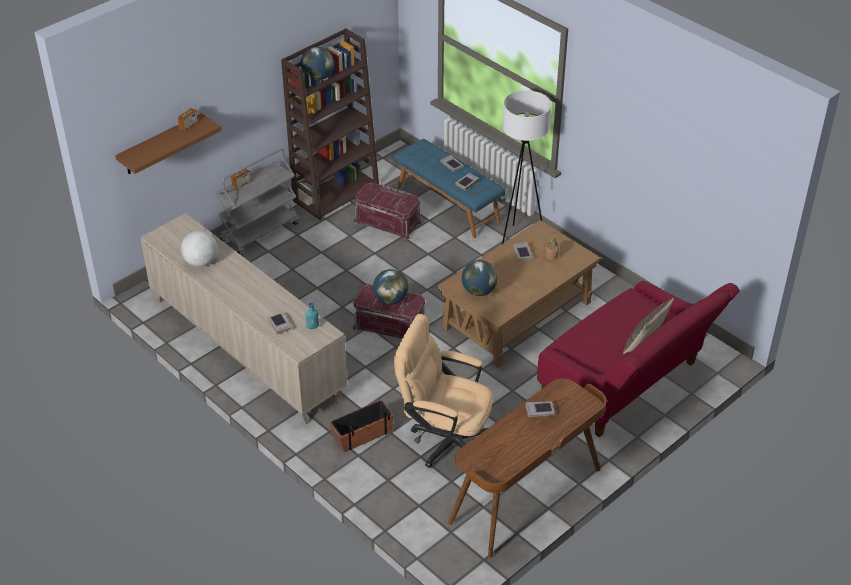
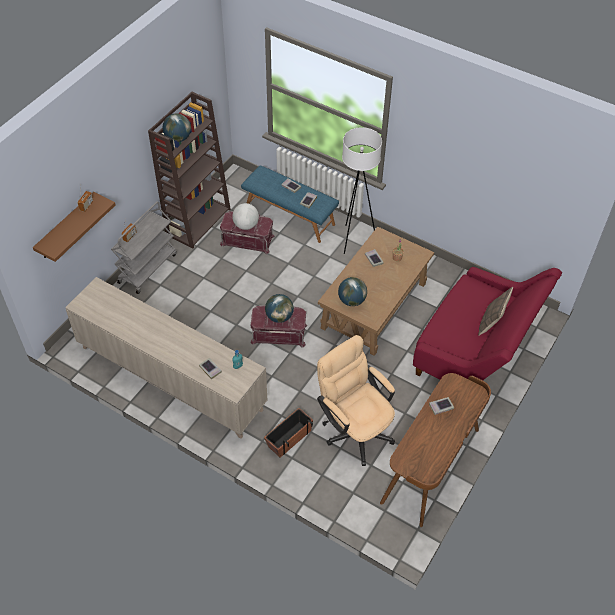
camera: 15 degrees left, 10 degrees up
globe [181,230,218,267] -> globe moved to [232,203,259,230]
beige office chair [394,314,493,468] -> beige office chair turned 45 degrees clockwise [317,335,395,466]

